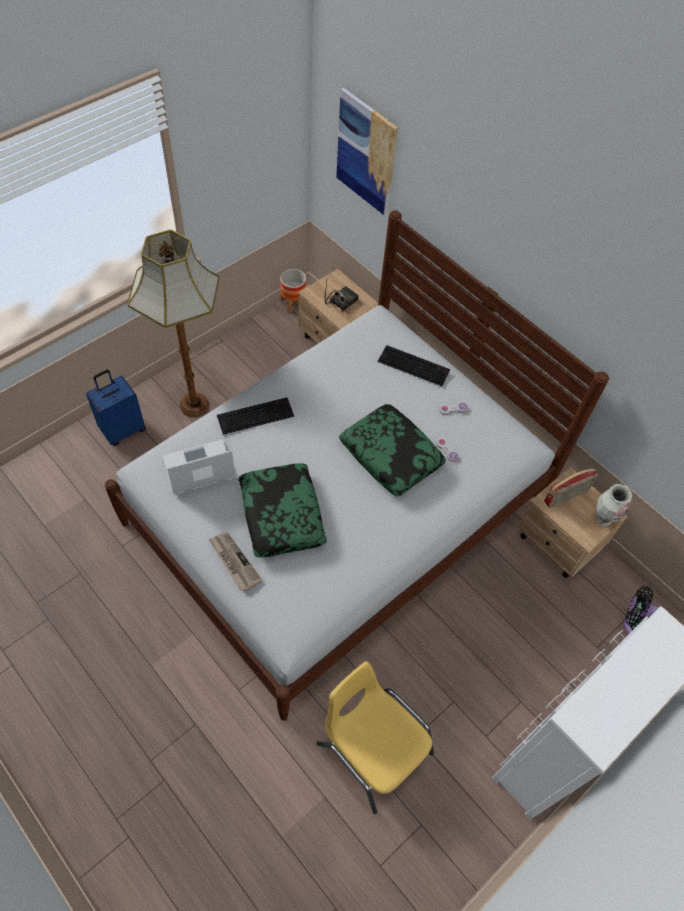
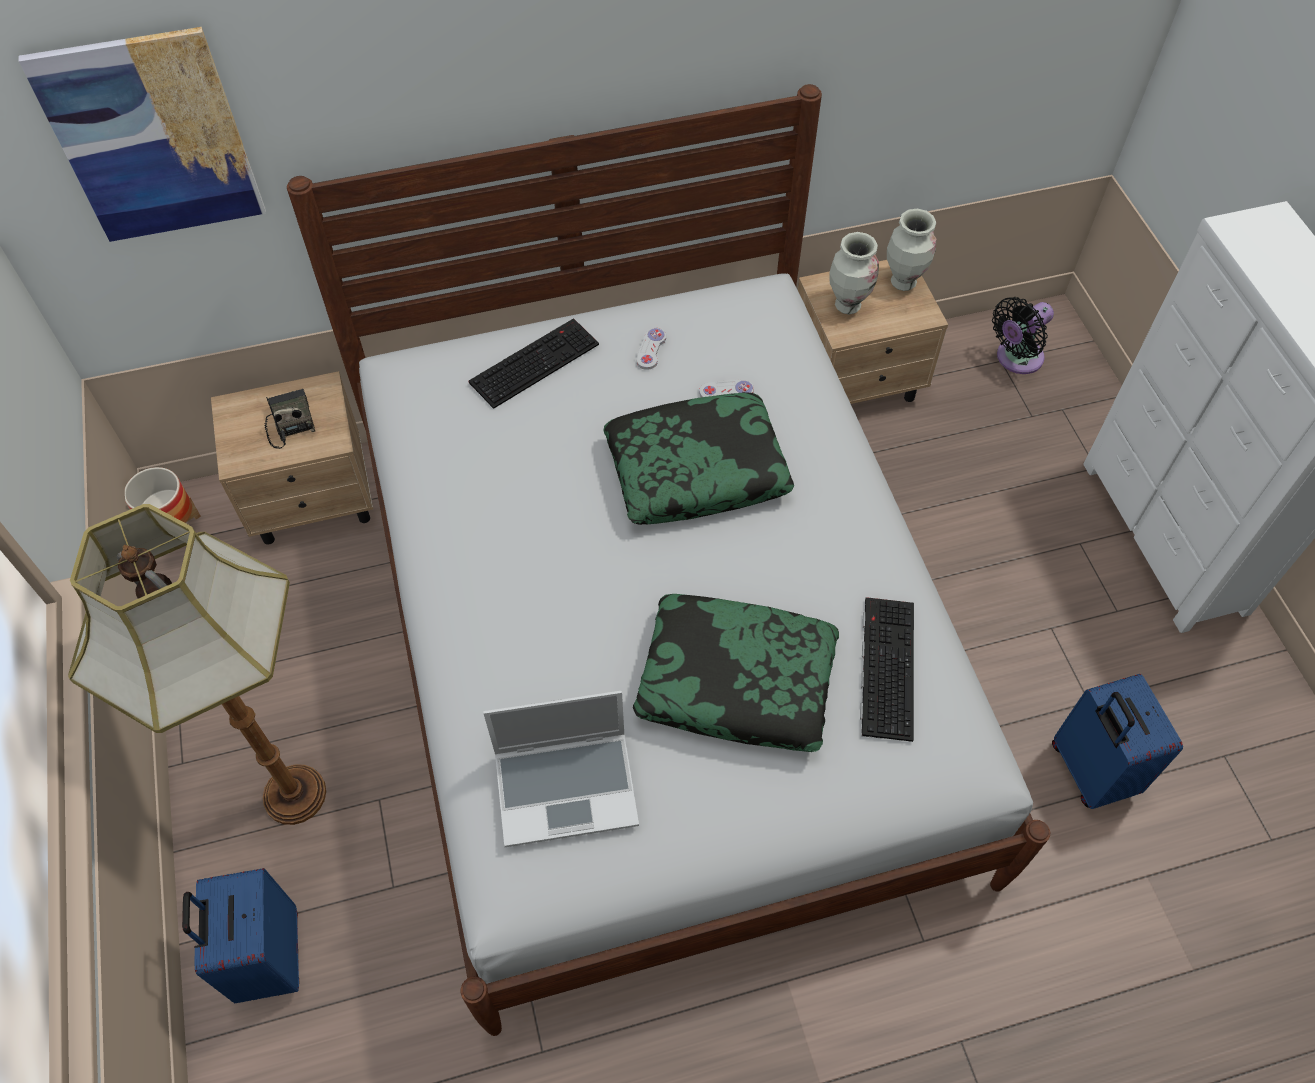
camera: 60 degrees left, 0 degrees up
laptop [163,439,236,495] -> laptop turned 105 degrees counterclockwise [483,691,639,847]
newspaper [209,532,263,591] -> none
keyboard [217,397,294,435] -> keyboard moved to [860,597,914,742]
yellow chair [317,661,434,814] -> blue suitcase [1052,674,1183,809]
radio [544,467,598,508] -> vase [829,232,879,315]

